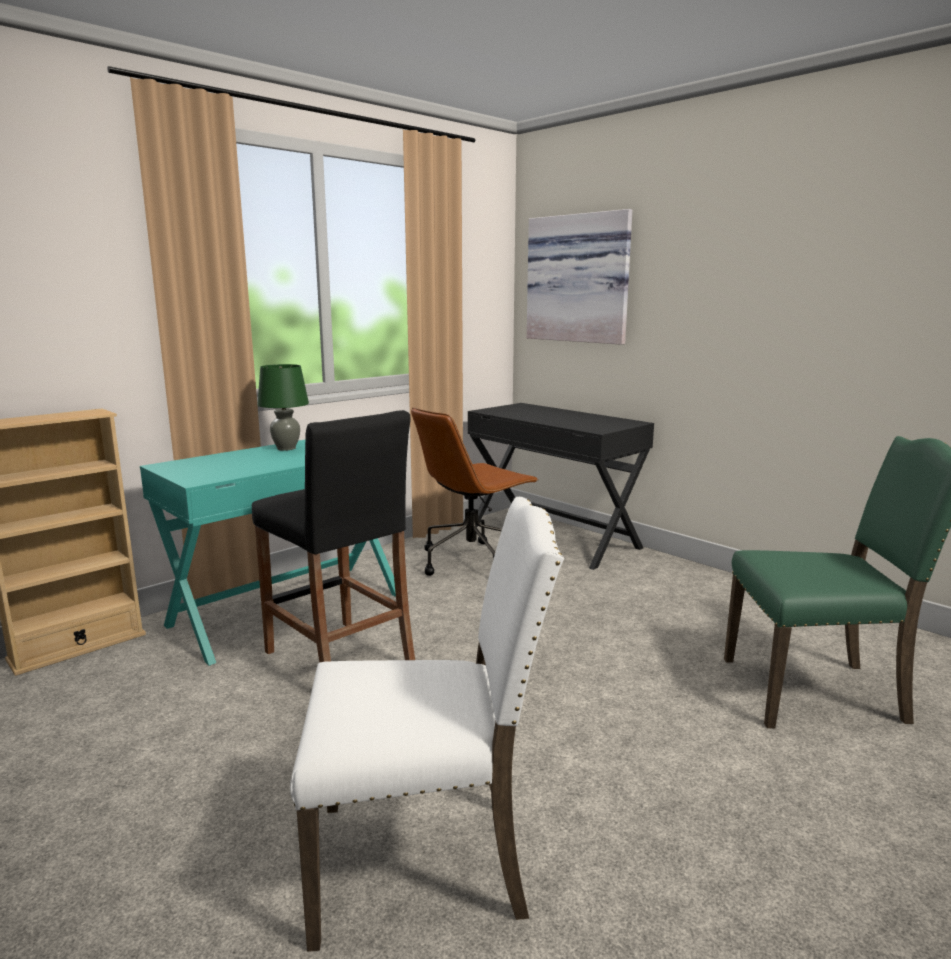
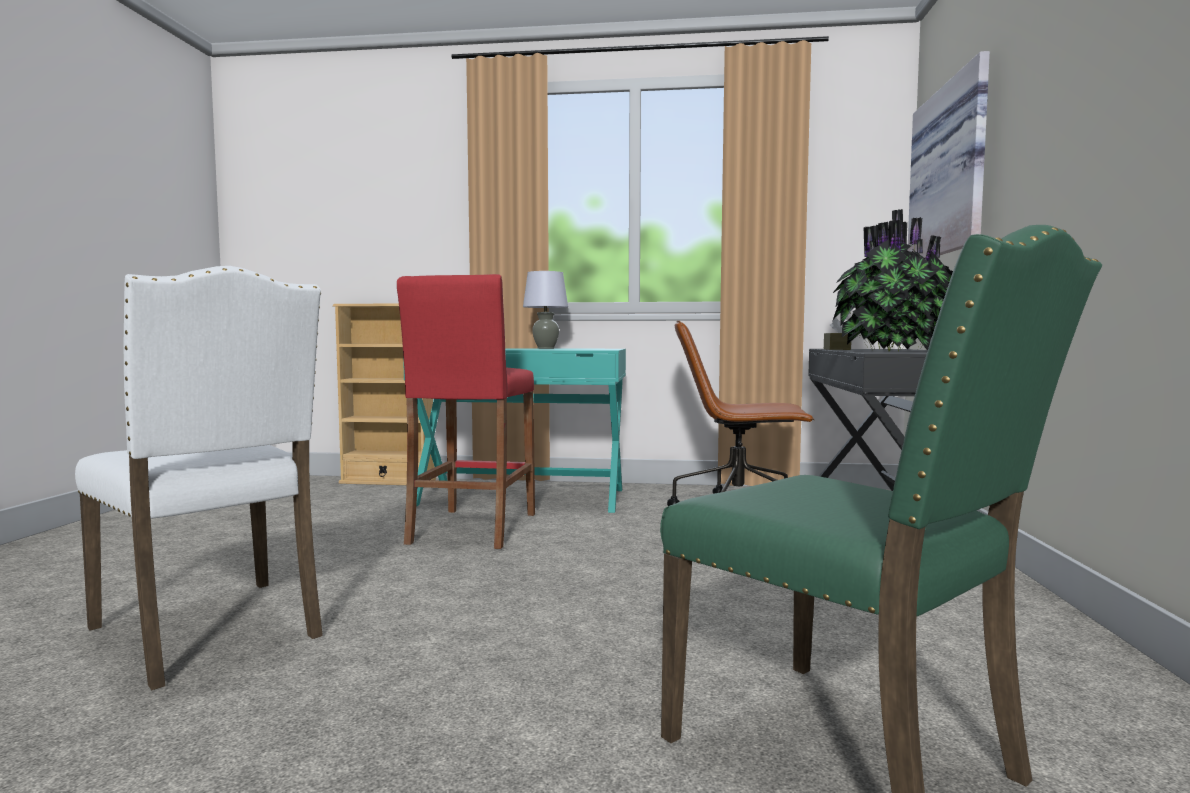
camera: 50 degrees right, 10 degrees down
black stool [252,410,415,663] -> red stool [397,274,535,549]
green table lamp [257,364,309,451] -> grey table lamp [523,271,568,349]
none -> brown tissue box [824,318,851,350]
none -> potted plant [832,209,953,352]

